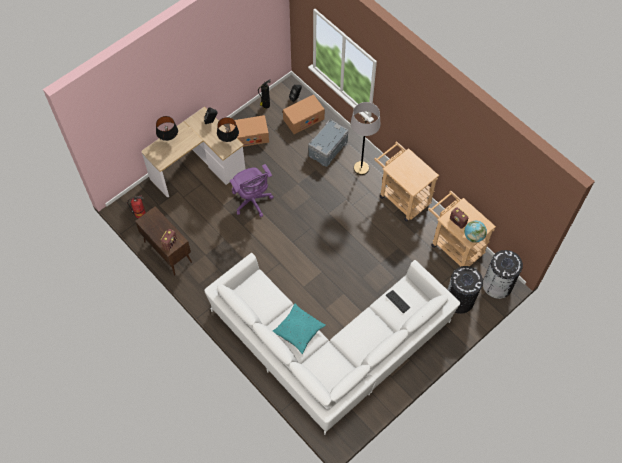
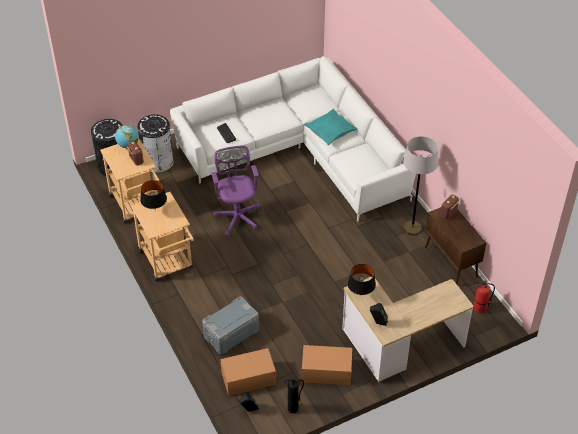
camera: 165 degrees left, 15 degrees down
black table lamp [156,116,178,141] -> black table lamp moved to [140,180,167,209]
purple office chair [230,164,274,217] -> purple office chair moved to [211,146,259,237]
grey floor lamp [351,102,381,175] -> grey floor lamp moved to [403,136,438,235]

